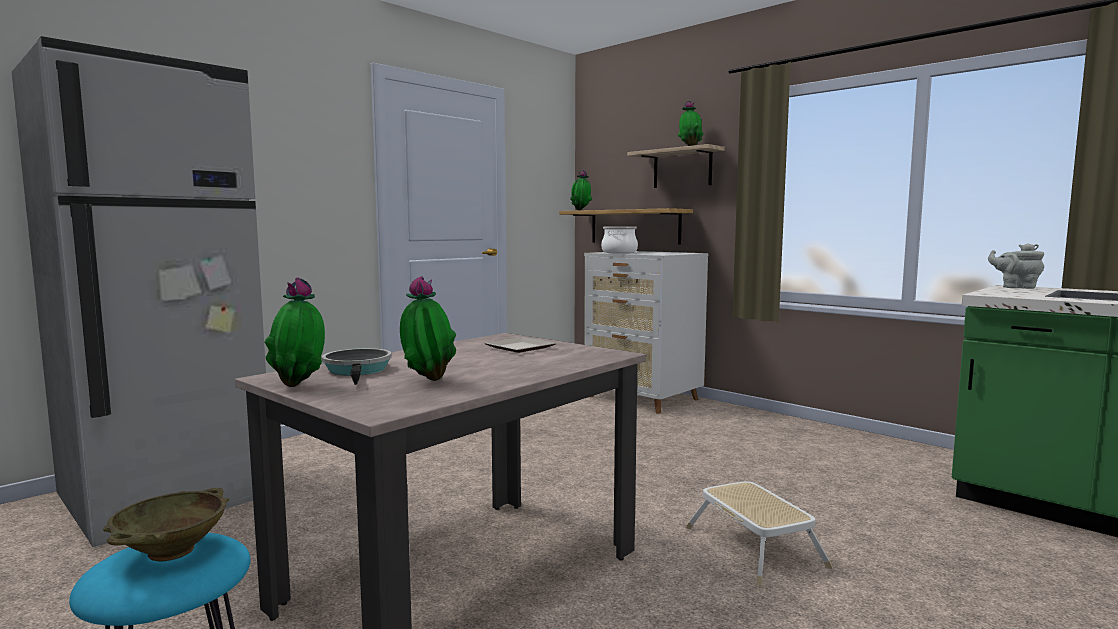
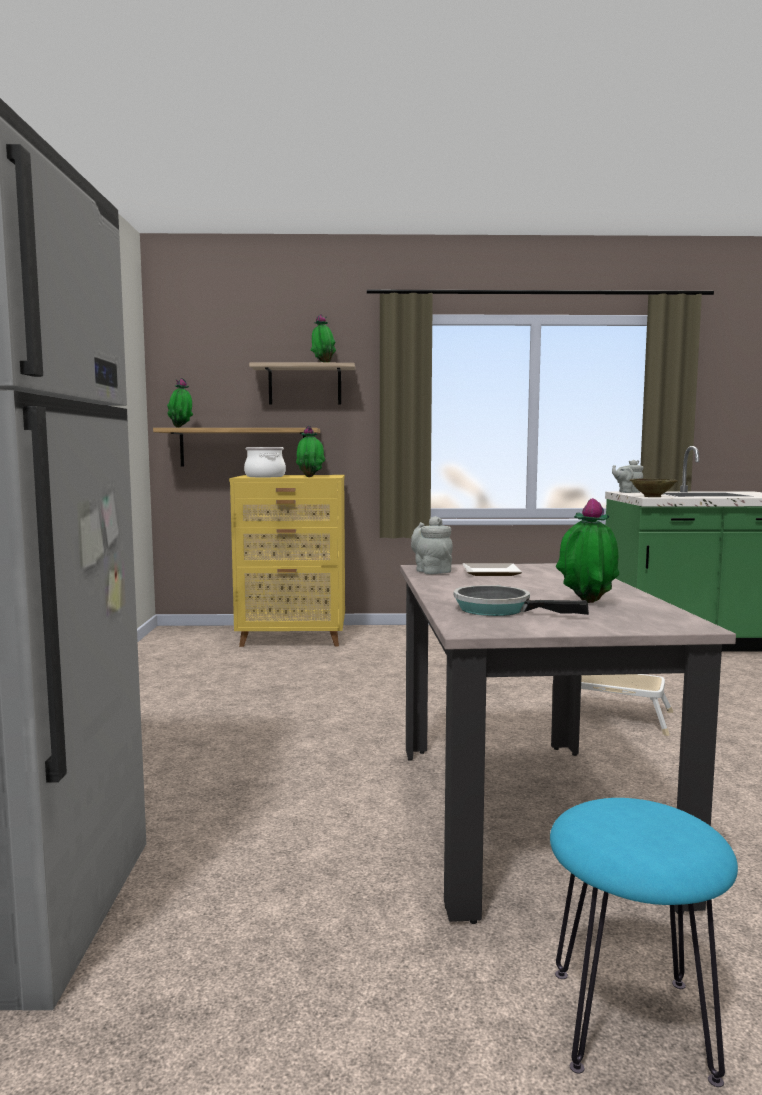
camera: 45 degrees left, 0 degrees up
beige bowl [103,488,229,562] -> beige bowl moved to [630,479,678,497]
potted plant [264,277,325,387] -> potted plant moved to [296,426,326,477]
white dresser [584,251,708,414] -> yellow dresser [229,475,345,647]
none -> grey teapot [411,516,453,574]

